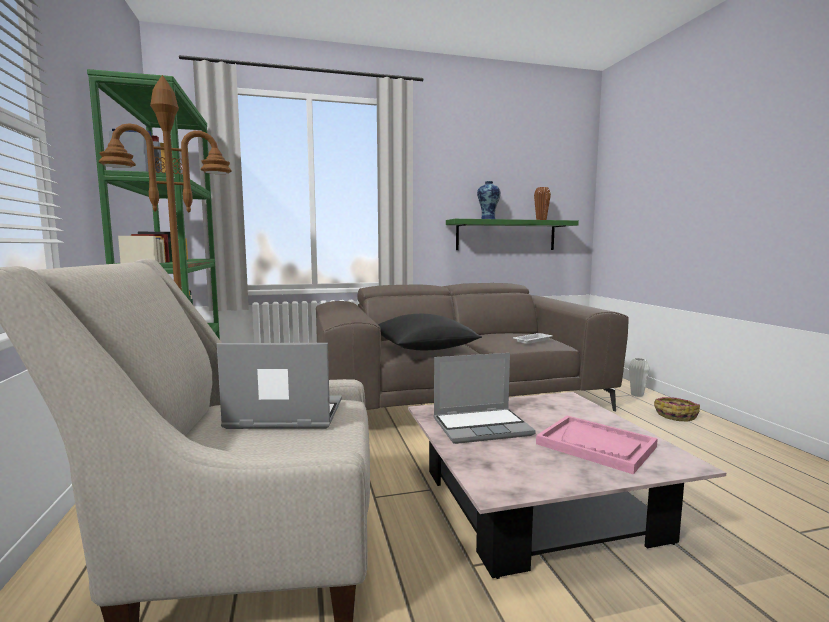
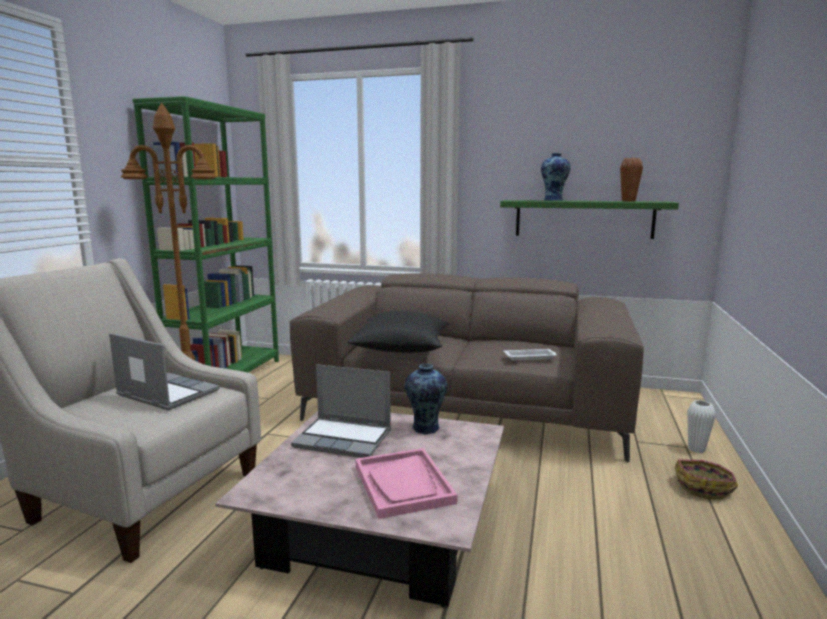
camera: 30 degrees right, 5 degrees up
none -> vase [405,364,447,434]

